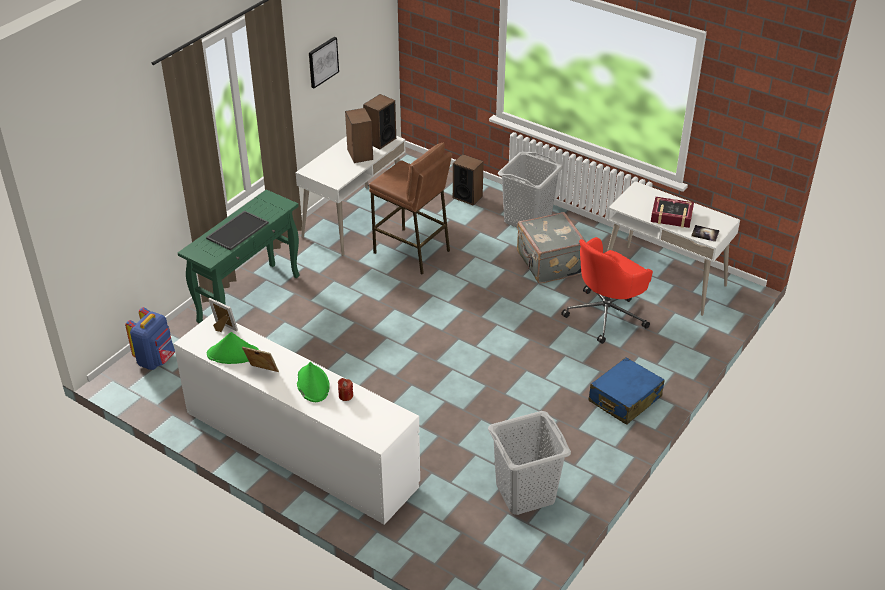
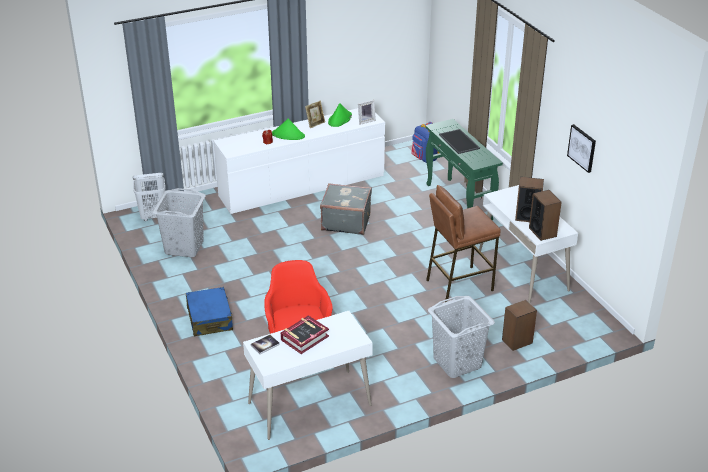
camera: 120 degrees right, 5 degrees down
grey suitcase [517,212,586,284] -> grey suitcase moved to [320,183,372,235]
none -> white laundry basket [132,173,166,221]

